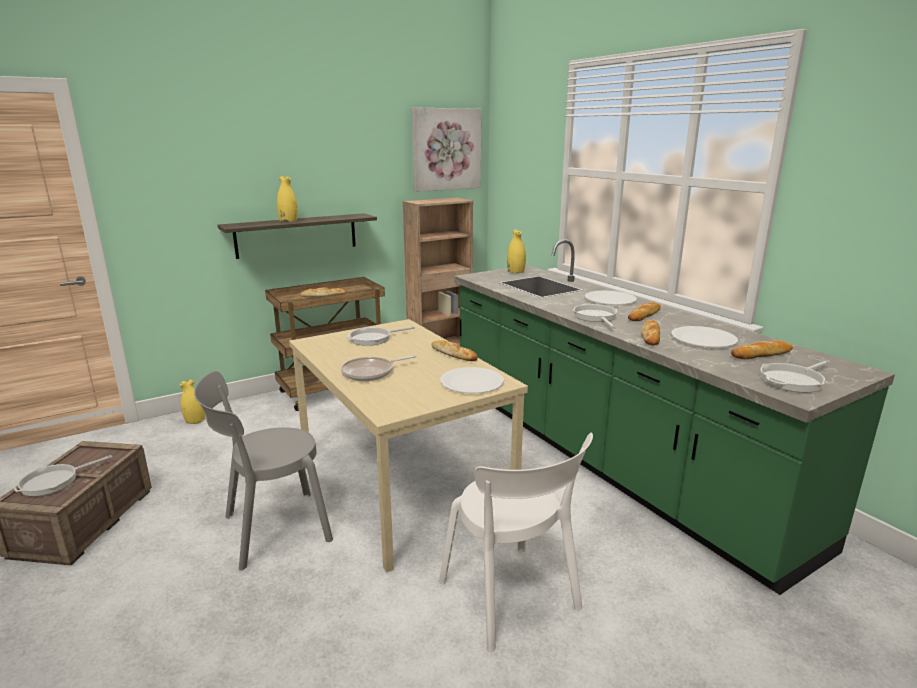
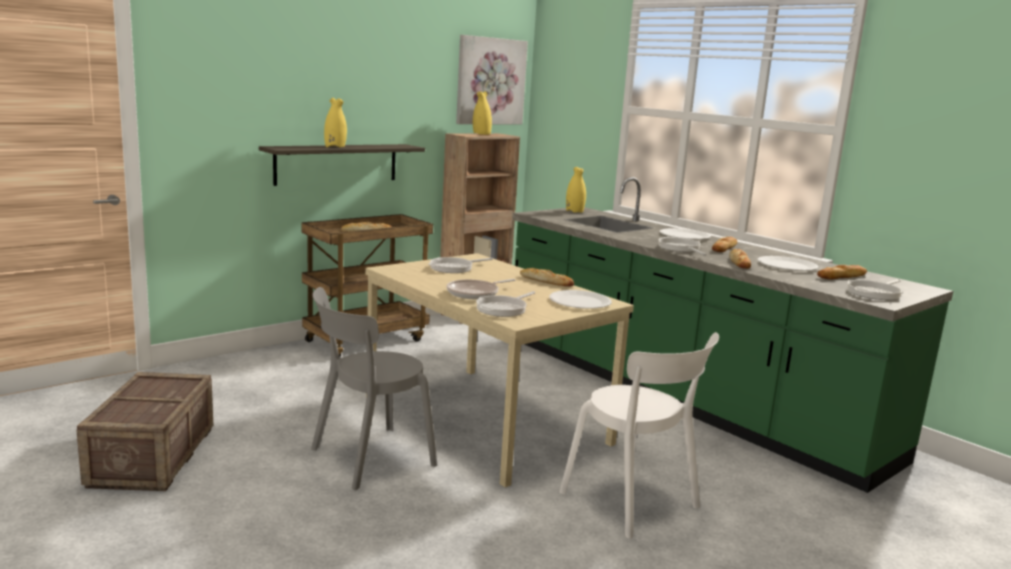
camera: 10 degrees left, 5 degrees down
frying pan [13,455,112,496] -> frying pan moved to [476,291,535,317]
yellow vase [179,379,205,424] -> yellow vase moved to [473,91,492,135]

